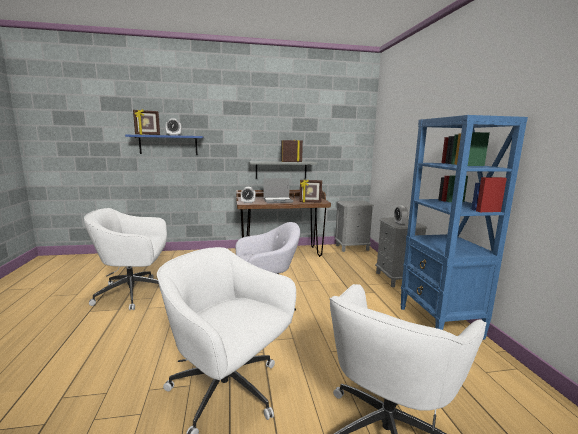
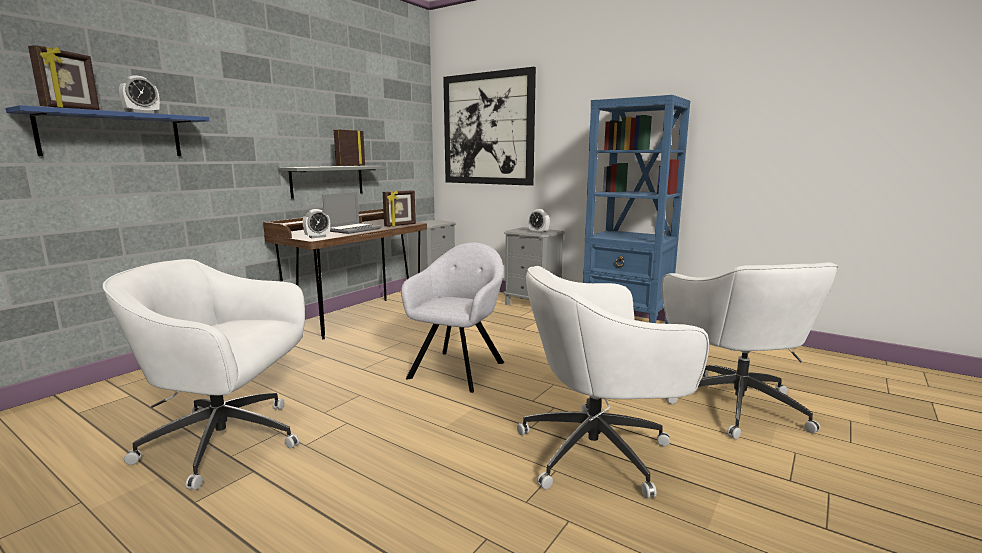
camera: 45 degrees left, 0 degrees up
white office chair [84,208,167,310] -> white office chair turned 60 degrees clockwise [103,259,305,490]
none -> picture [443,67,536,186]

